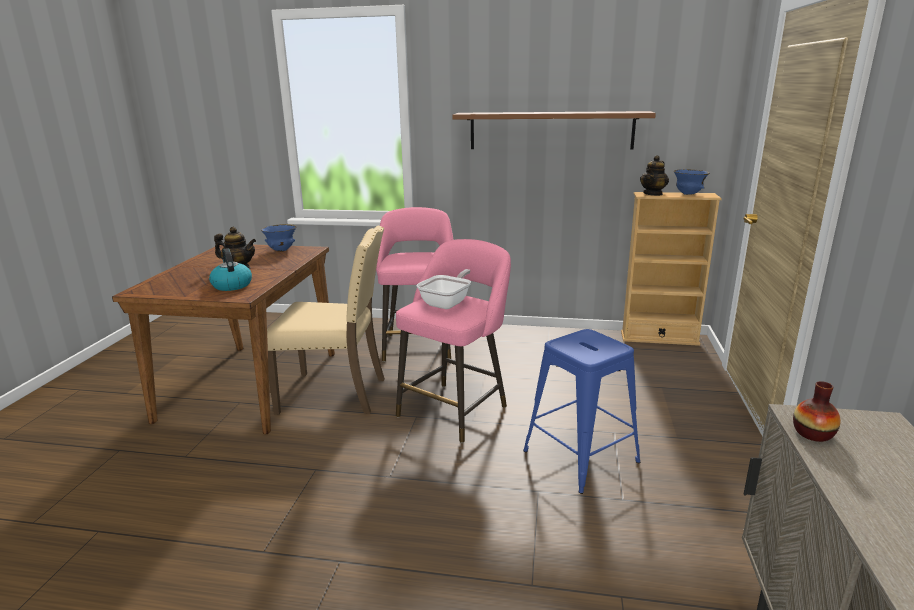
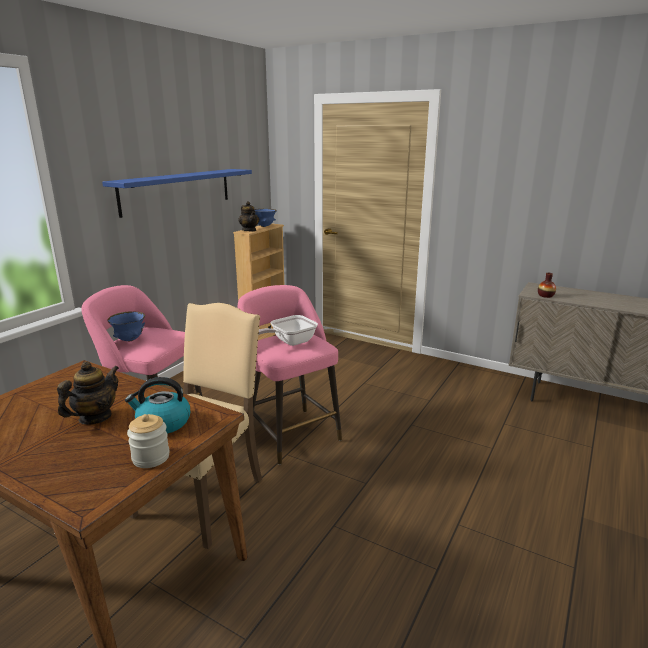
camera: 70 degrees left, 0 degrees up
blue bowl [261,224,297,252] -> blue bowl moved to [107,311,145,341]
frying pan [417,269,471,309] -> frying pan turned 90 degrees counterclockwise [258,315,318,346]
brown shelf [452,111,656,150] -> blue shelf [102,169,252,218]
blue stool [523,329,641,494] -> none
none -> jar [127,414,170,468]

